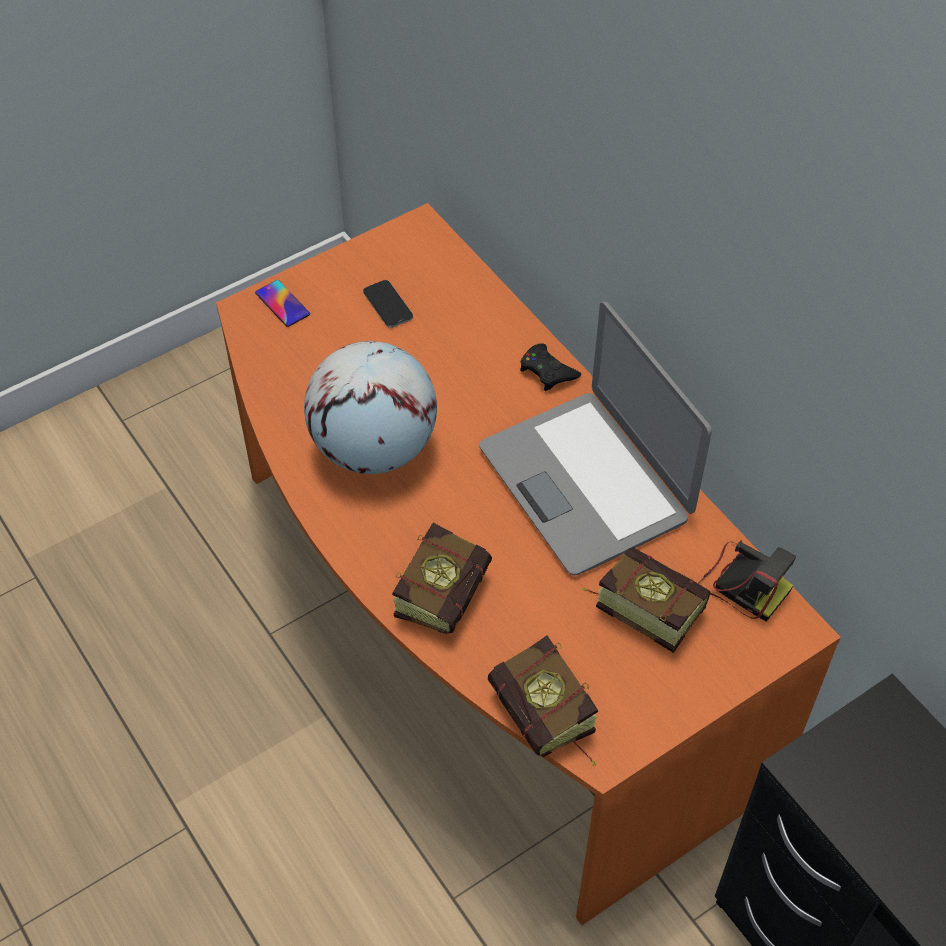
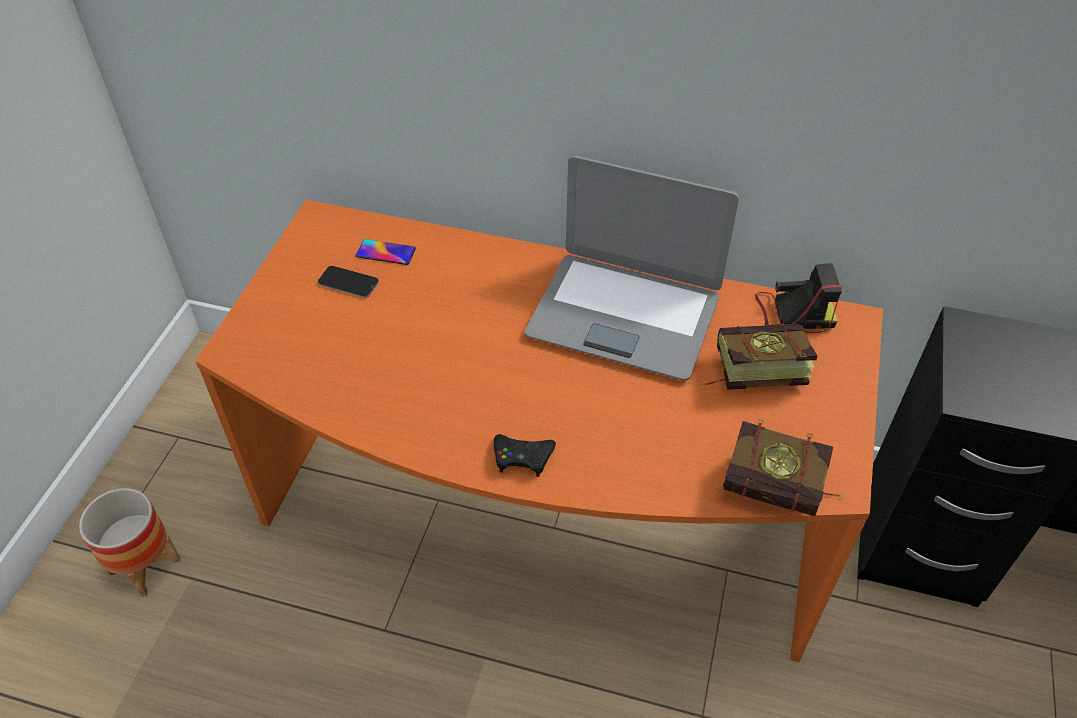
camera: 40 degrees left, 5 degrees down
phone [255,280,310,327] -> phone moved to [356,239,416,265]
globe [304,341,437,474] -> none
book [392,523,492,634] -> none
black game controller [520,343,581,391] -> black game controller moved to [494,434,556,477]
none -> planter [79,488,180,597]

